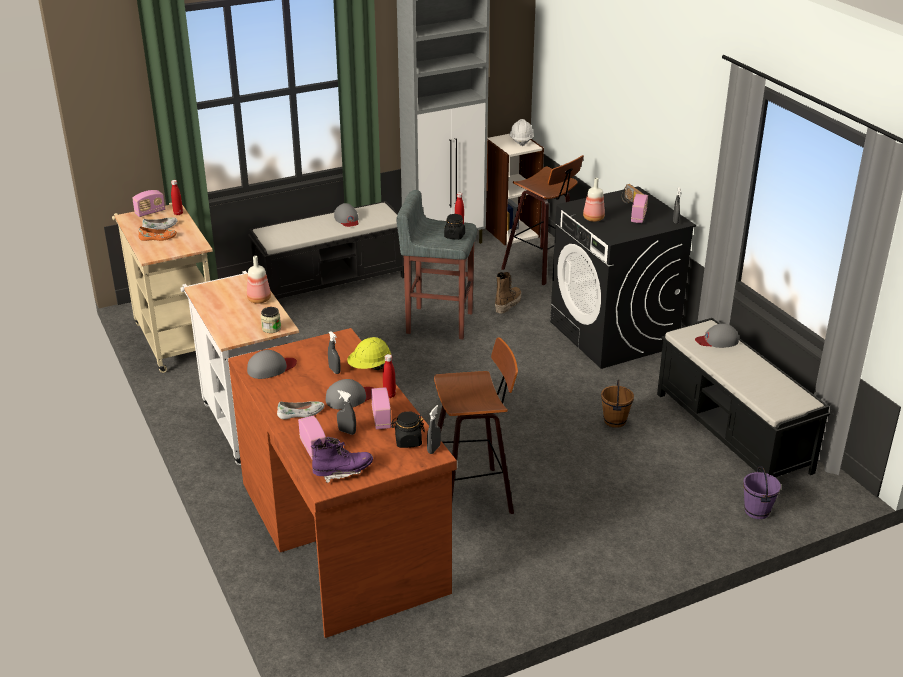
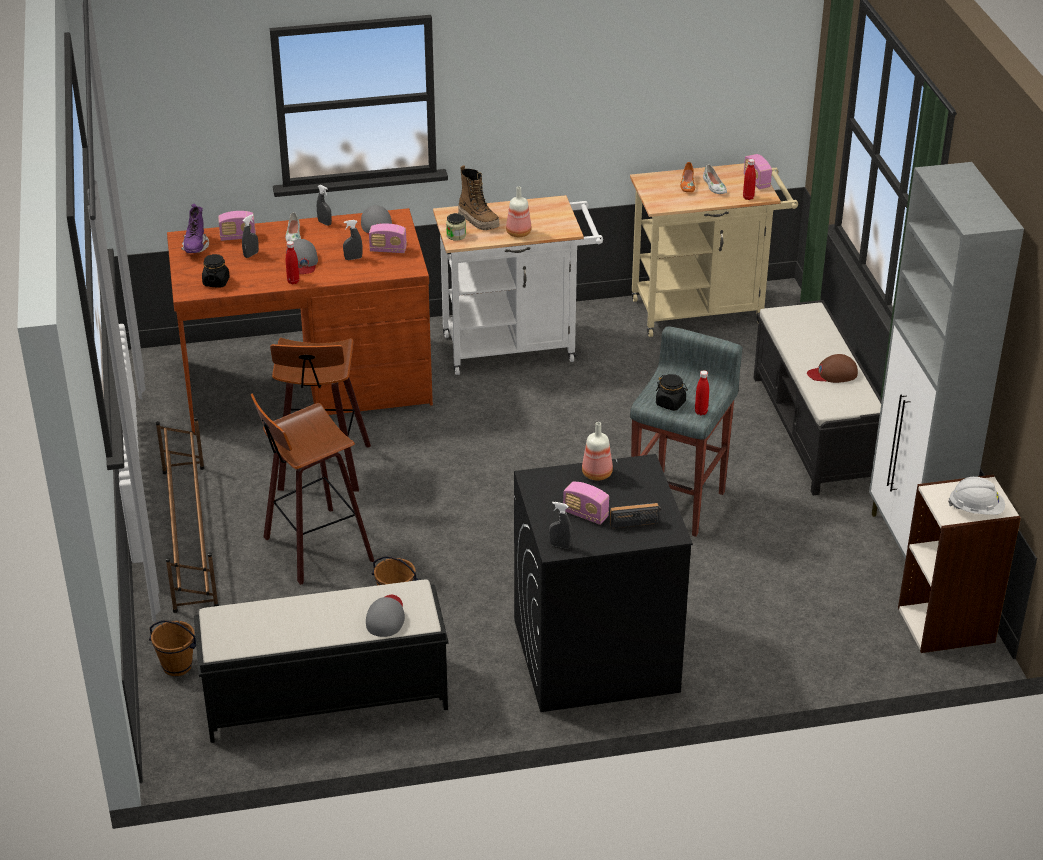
camera: 105 degrees right, 5 degrees up
grey cap [334,203,359,227] -> brown cap [807,354,858,383]
yellow hard hat [347,337,391,370] -> none
radio [371,387,391,429] -> radio moved to [369,223,407,253]
grey spray bottle [427,405,441,454] -> grey spray bottle moved to [317,184,332,226]
boot [495,272,521,313] -> boot moved to [458,165,500,230]
stool [501,155,584,286] -> stool moved to [251,393,374,585]
purple bucket [743,466,781,519] -> brown bucket [149,620,196,676]
none -> brown shoe rack [156,417,219,613]

